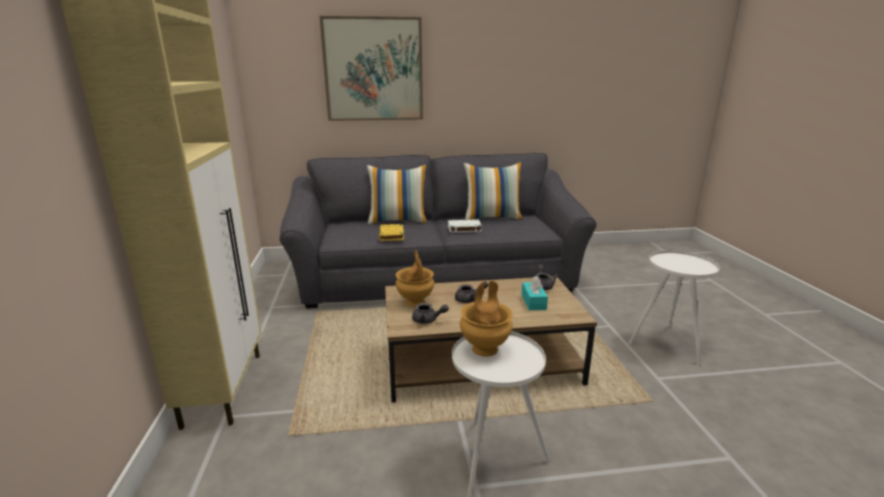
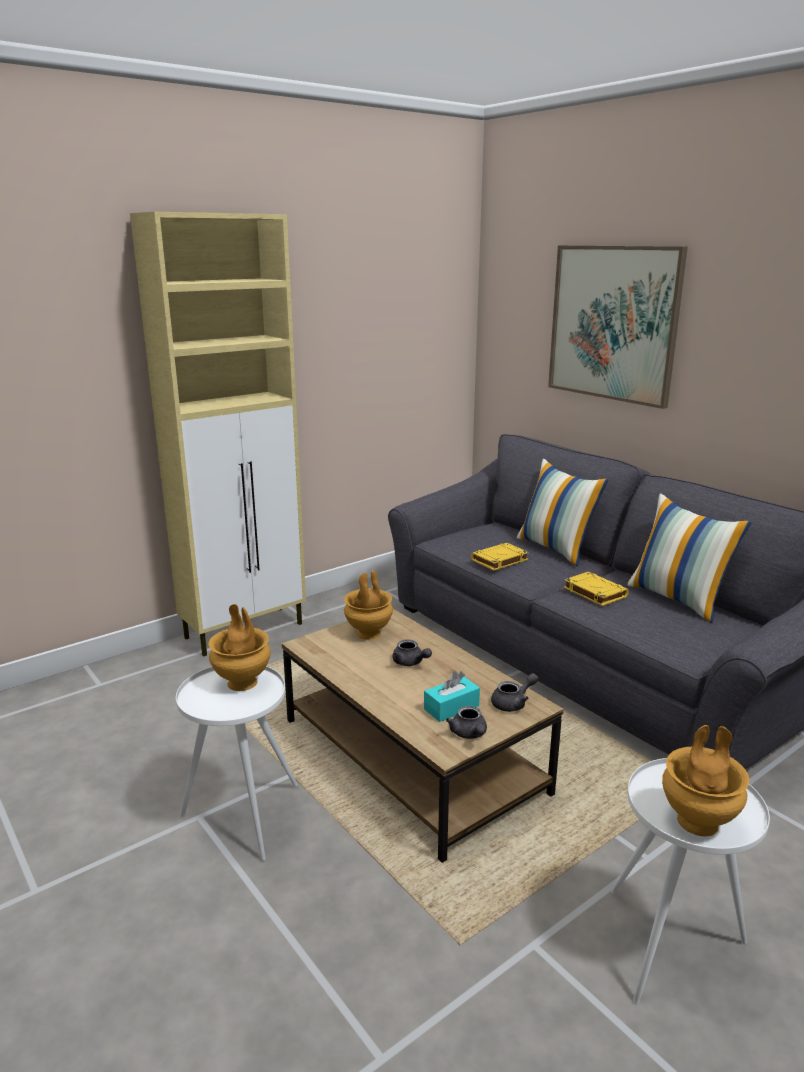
camera: 60 degrees right, 0 degrees up
grey teapot [412,303,449,324] -> grey teapot moved to [446,706,487,739]
white book [448,219,482,233] -> yellow book [564,572,629,606]
none -> brown vase [662,725,749,837]

